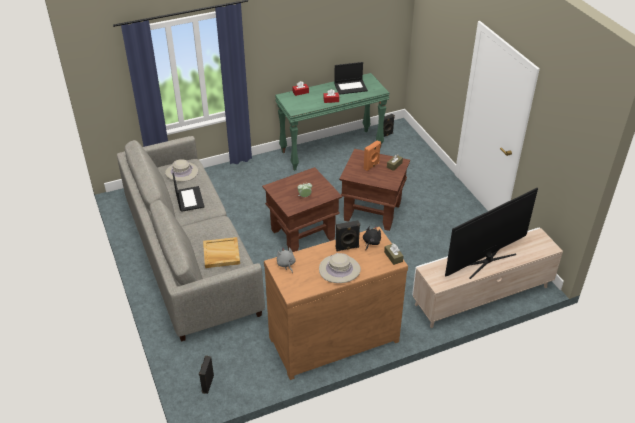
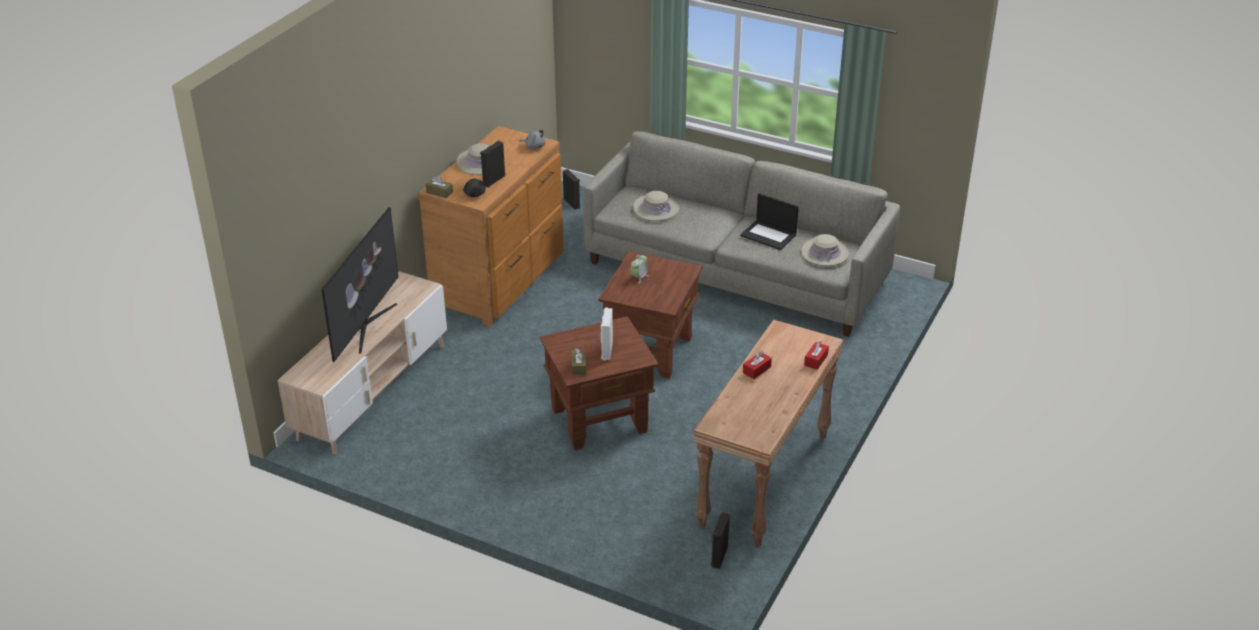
camera: 140 degrees right, 5 degrees down
beige tray [203,237,240,268] -> beige hat [633,191,679,221]
green console table [275,73,390,171] -> brown console table [694,320,844,548]
laptop [334,62,368,95] -> none
orange speaker [364,140,381,171] -> white speaker [601,307,613,360]

